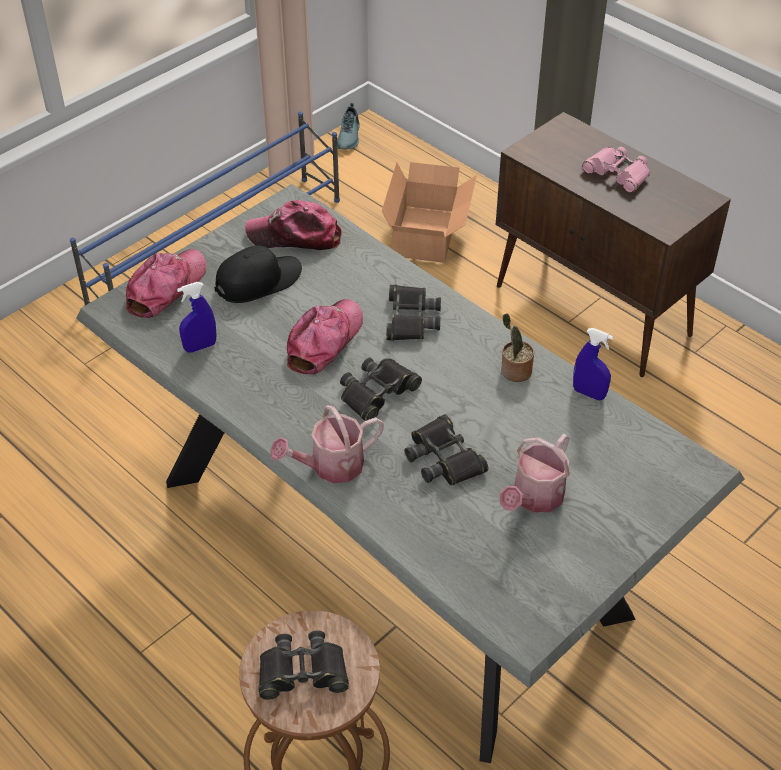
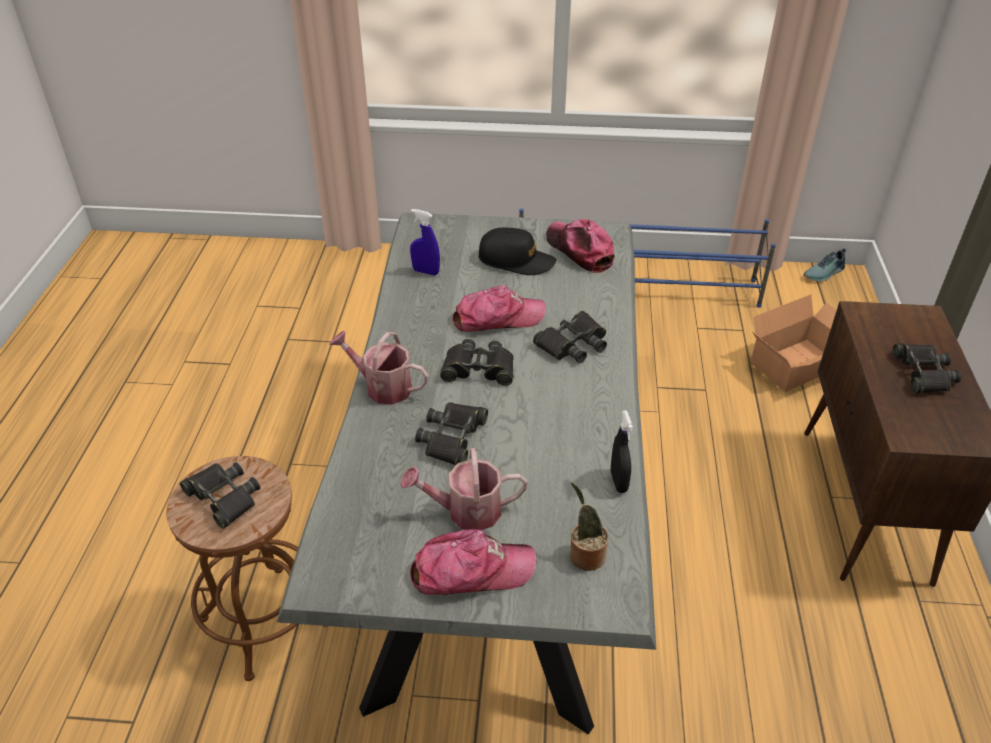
camera: 50 degrees right, 5 degrees down
cap [126,249,207,318] -> cap moved to [410,529,536,595]
potted plant [501,313,534,382] -> potted plant moved to [570,482,609,571]
blue spray bottle [573,328,613,400] -> black spray bottle [611,410,633,493]
pink binoculars [582,147,650,193] -> black binoculars [893,343,961,393]

